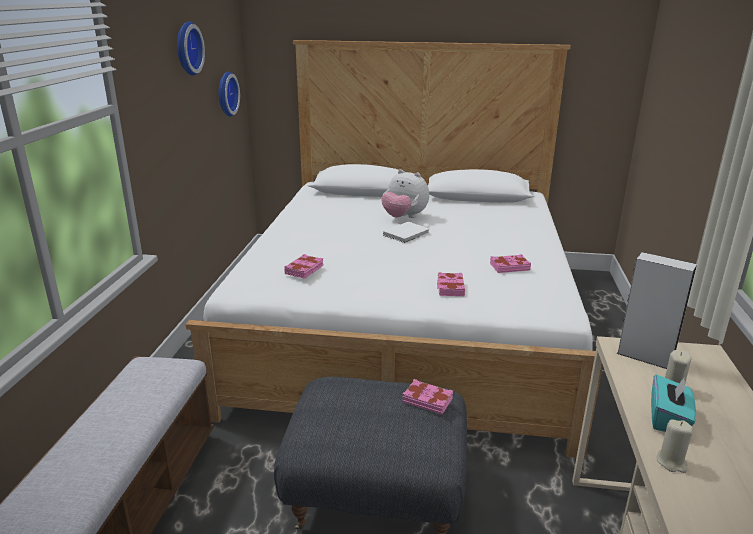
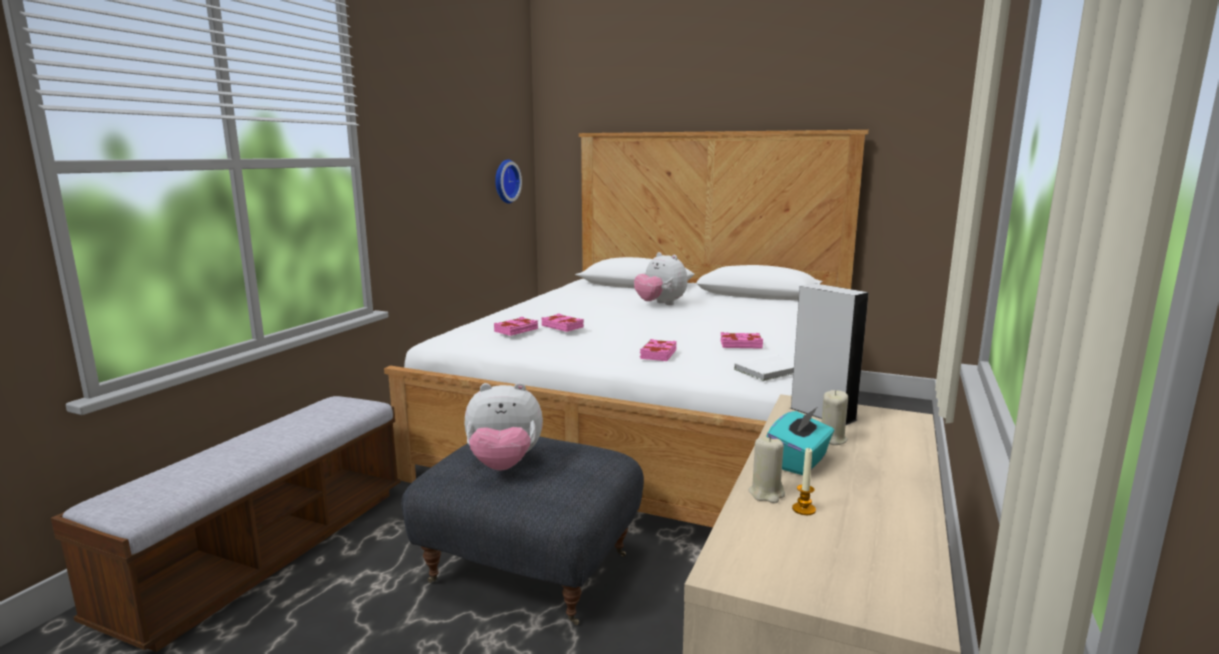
camera: 15 degrees right, 10 degrees down
wall clock [177,21,205,76] -> none
white book [383,222,430,243] -> white book moved to [734,355,794,381]
pink book [403,379,453,414] -> pink book moved to [542,313,584,332]
none -> plush toy [465,383,543,471]
none -> candle [792,448,816,515]

